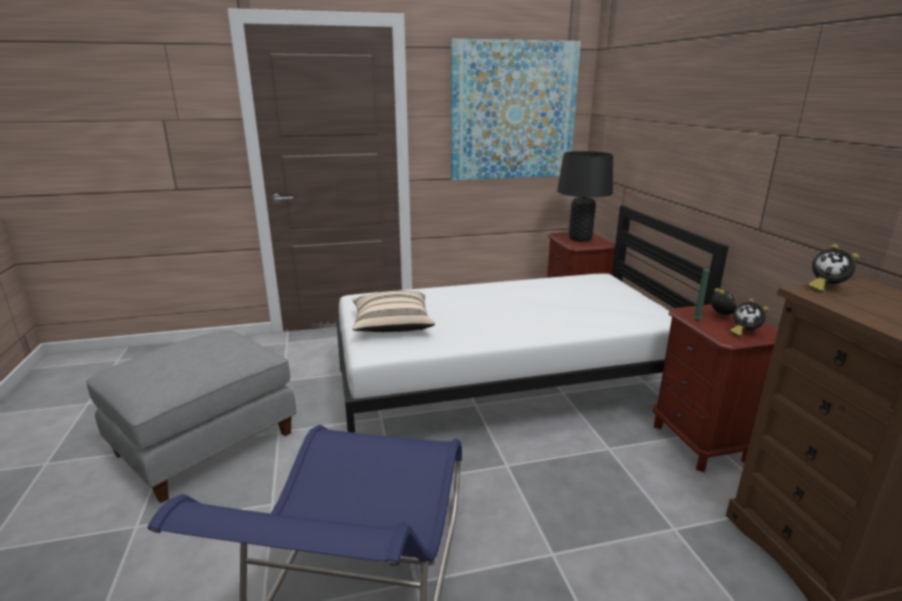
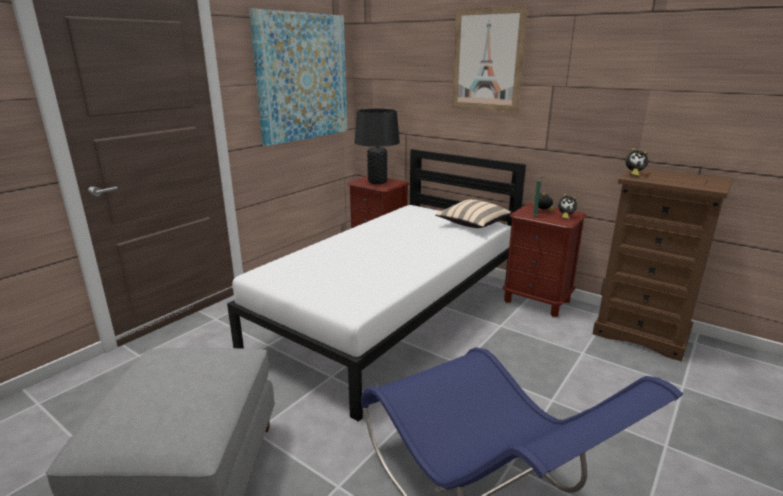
camera: 40 degrees left, 0 degrees up
beige pillow [352,291,435,332] -> beige pillow moved to [435,199,511,228]
none -> picture [452,5,528,113]

